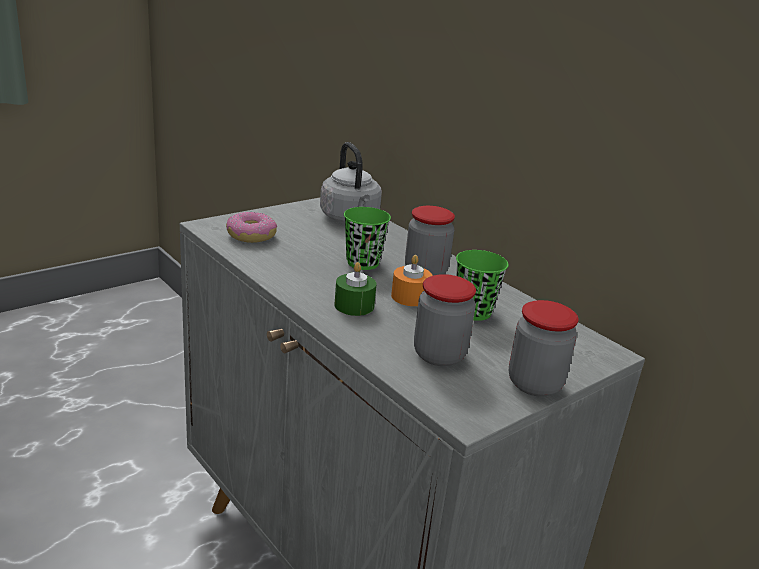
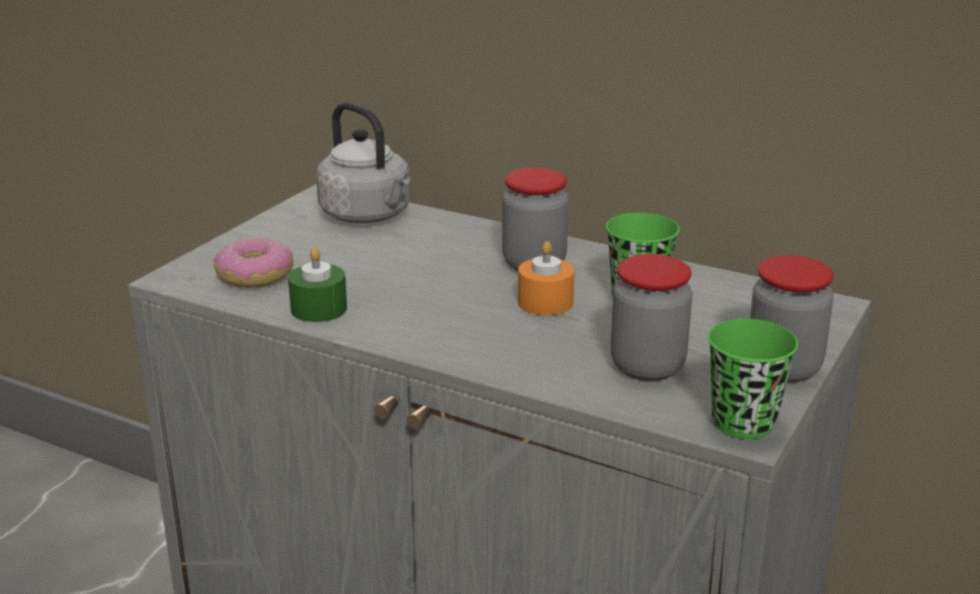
camera: 20 degrees left, 0 degrees up
green candle [334,262,376,316] -> green candle moved to [288,247,347,322]
green cup [344,207,391,270] -> green cup moved to [708,319,798,439]

